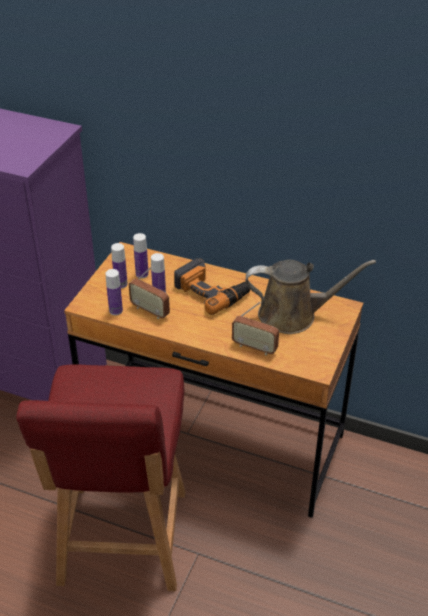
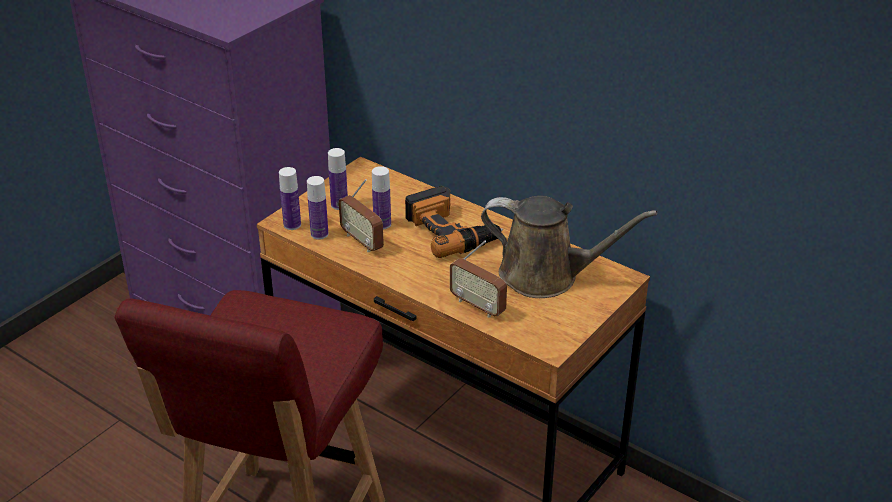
camera: 15 degrees right, 5 degrees down
bottle [133,233,149,278] -> bottle moved to [279,167,301,230]

